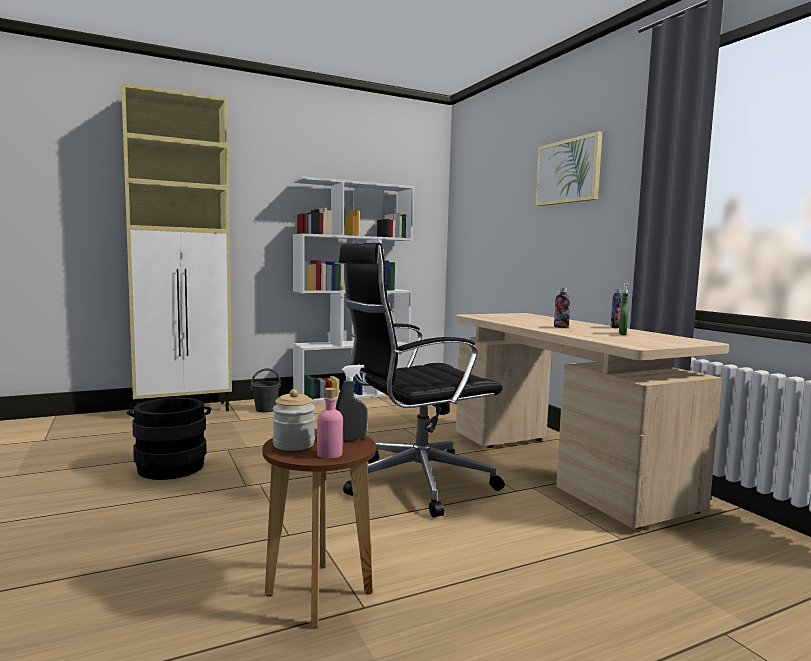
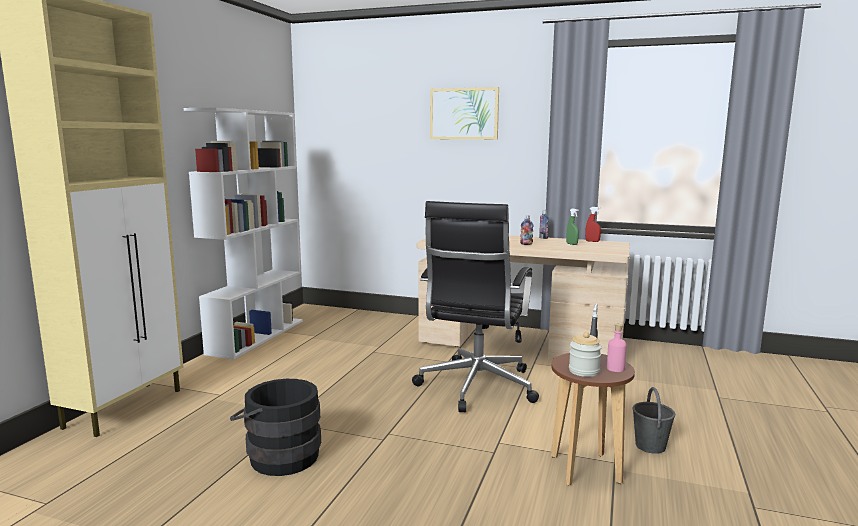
camera: 45 degrees left, 5 degrees up
grey bucket [250,368,281,412] -> grey bucket moved to [632,387,675,454]
none -> red spray bottle [585,207,601,242]

